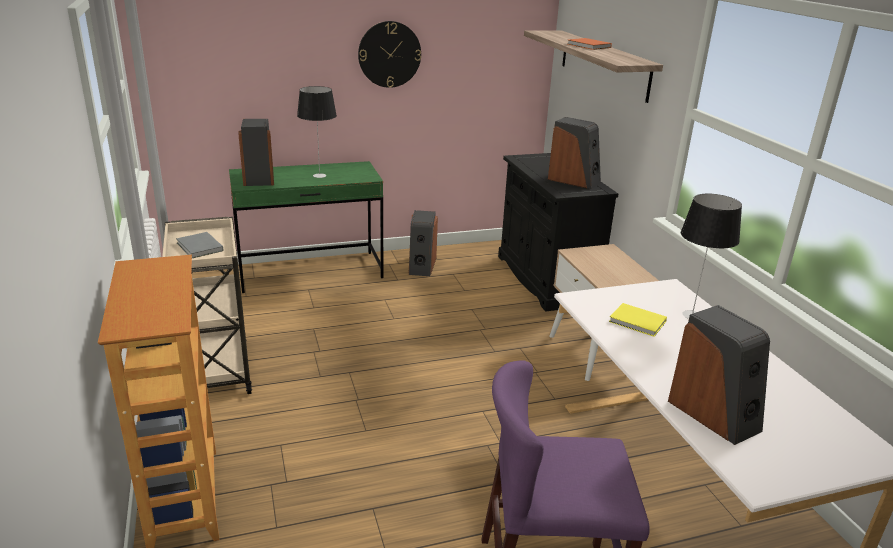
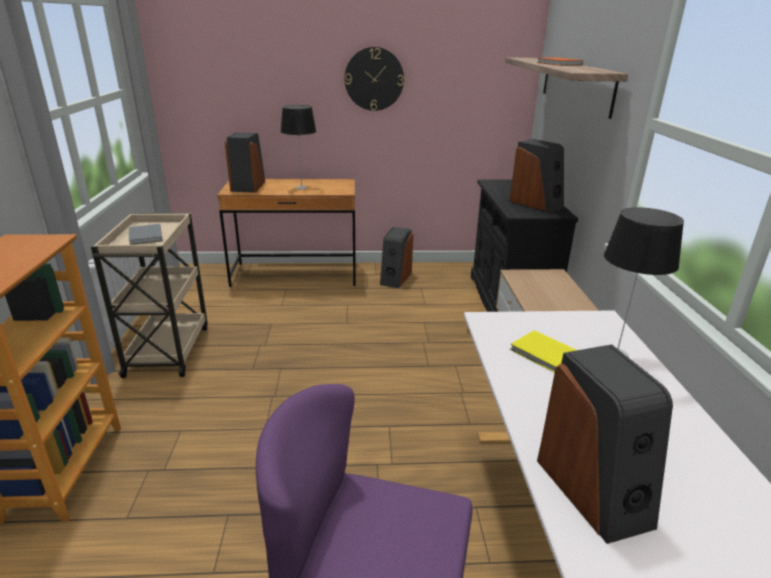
camera: 15 degrees right, 0 degrees up
green desk [229,161,383,293] -> brown desk [217,179,356,287]

